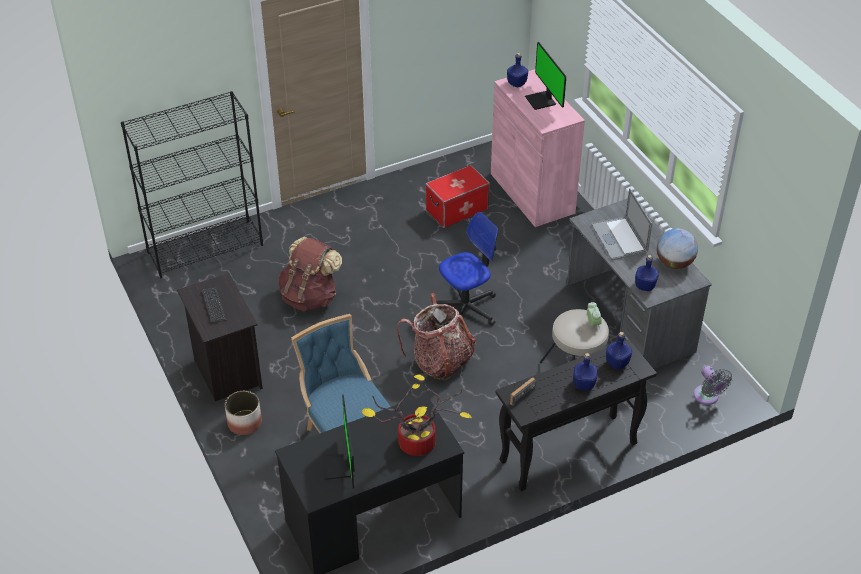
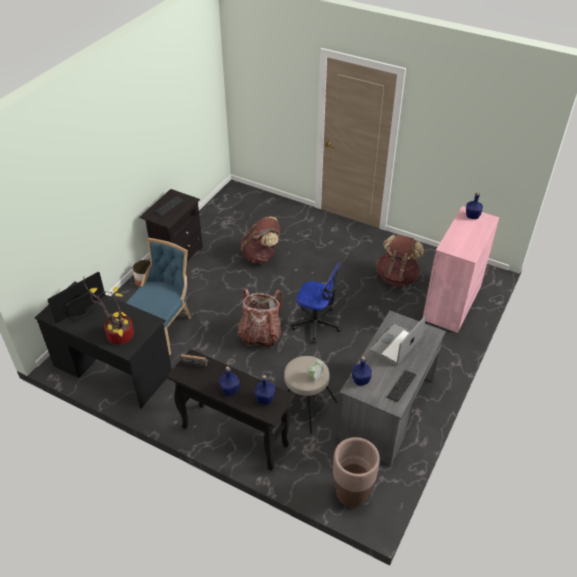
camera: 55 degrees right, 0 degrees up
black bookcase [121,91,263,279] -> none
storage box [425,165,490,228] -> brown backpack [376,235,424,287]
monitor [525,42,566,110] -> none
globe [657,228,698,269] -> keyboard [387,370,417,402]
grey fan [693,366,732,405] -> brown planter [333,437,380,507]

